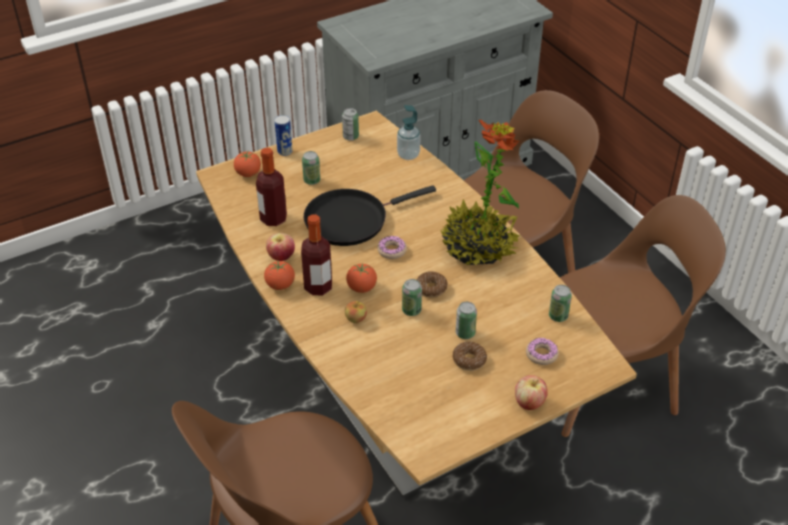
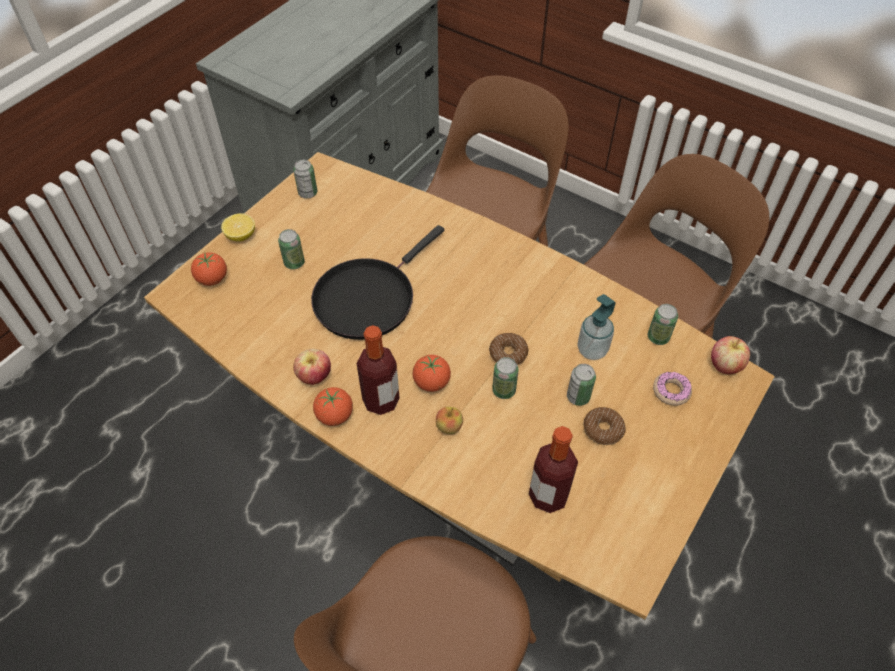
camera: 25 degrees left, 10 degrees up
bottle [256,148,287,226] -> bottle moved to [529,426,578,513]
can [274,115,292,156] -> lemon [221,213,255,242]
donut [377,236,407,259] -> none
soap dispenser [397,105,421,160] -> soap dispenser moved to [578,294,616,360]
potted plant [440,119,520,265] -> none
apple [515,375,548,410] -> apple moved to [711,336,750,374]

